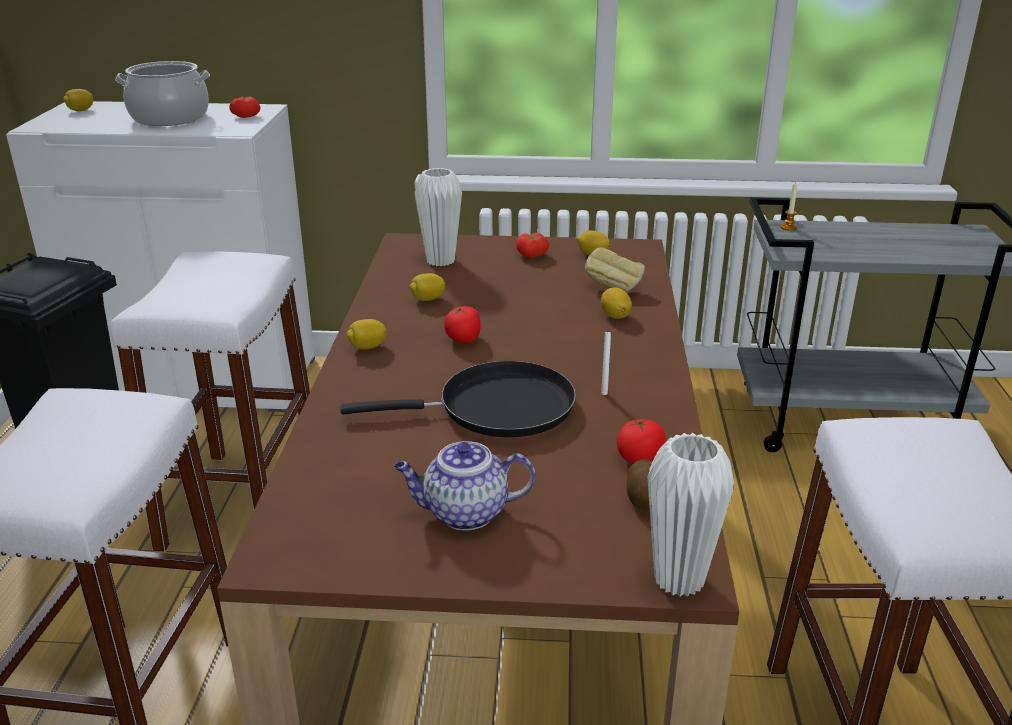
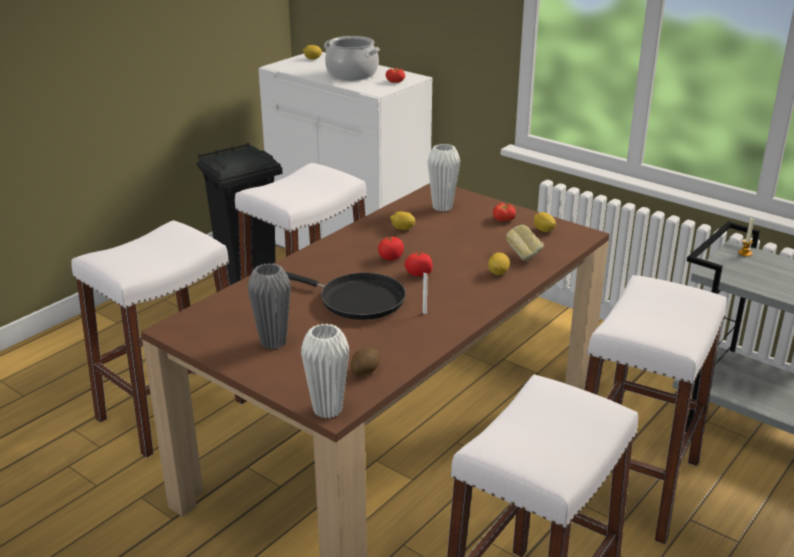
camera: 35 degrees right, 0 degrees up
lemon [346,319,386,350] -> none
teapot [394,441,536,530] -> grey vase [248,263,291,350]
tomato [617,418,666,464] -> tomato moved to [405,251,433,277]
none -> white stool [584,275,727,544]

